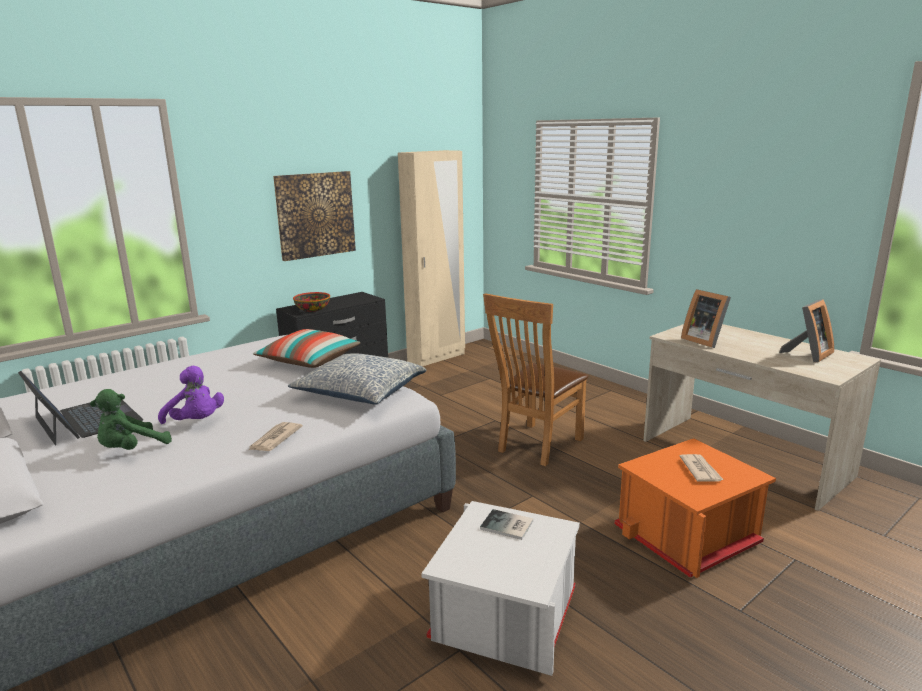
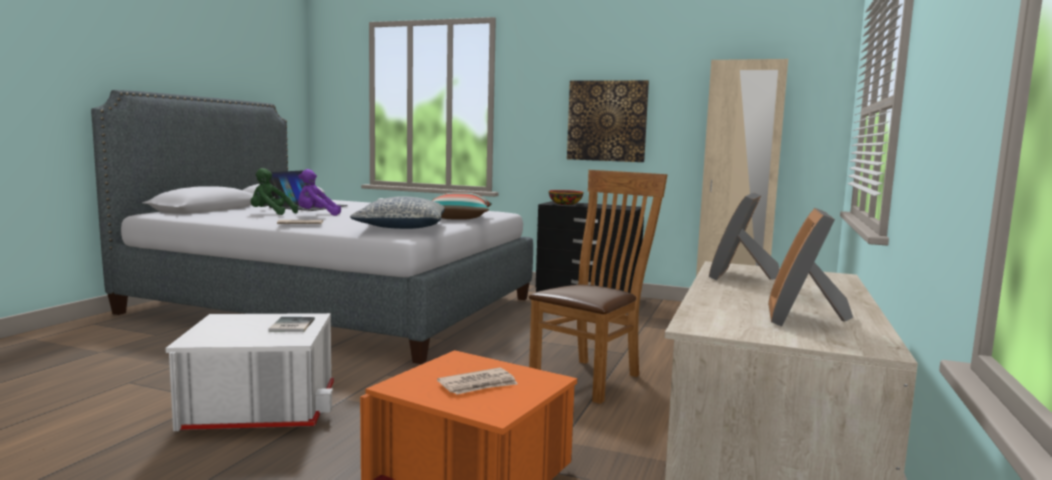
camera: 60 degrees right, 10 degrees down
purple plush toy [158,366,224,424] -> purple plush toy turned 75 degrees clockwise [298,169,341,216]
brown chair [483,293,588,466] -> brown chair turned 120 degrees clockwise [529,170,668,404]
picture frame [779,299,834,362] -> picture frame turned 90 degrees clockwise [768,208,853,327]

